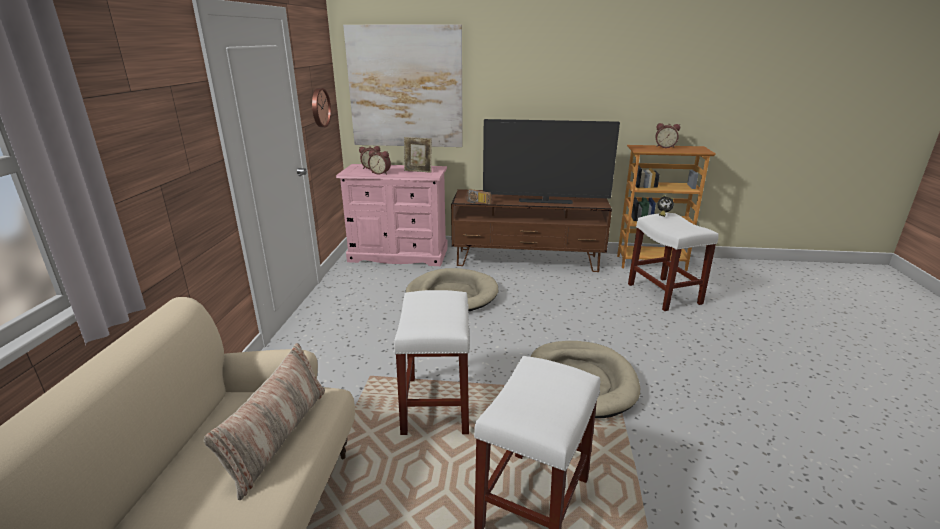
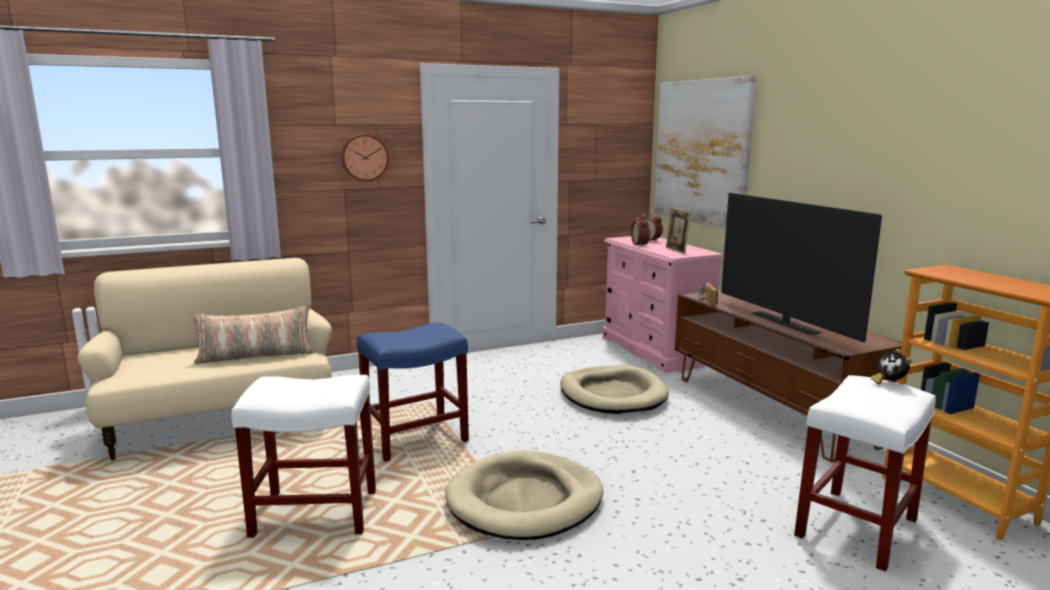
camera: 60 degrees right, 10 degrees down
wall clock [312,88,331,127] -> wall clock moved to [341,134,389,181]
white stool [394,290,470,435] -> blue stool [357,322,469,462]
alarm clock [655,123,680,148] -> none

